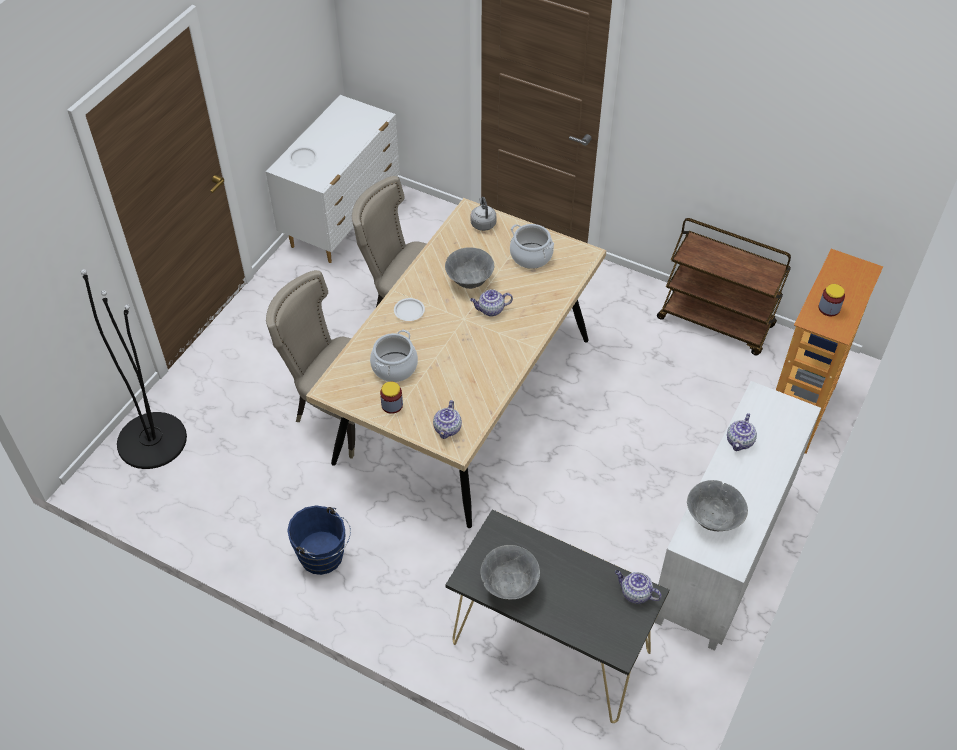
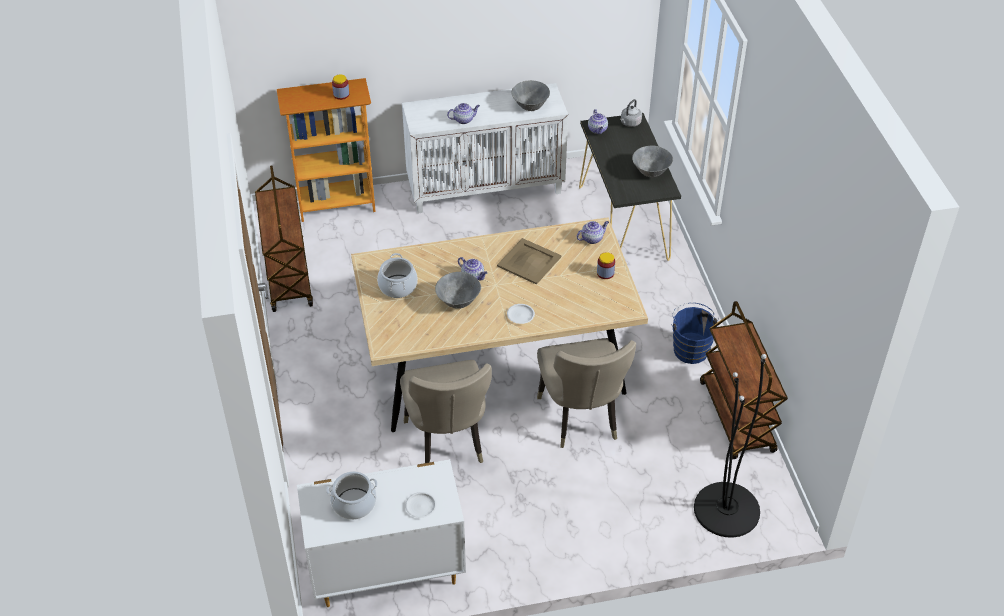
camera: 130 degrees left, 5 degrees down
cooking pot [370,330,418,382] -> cooking pot moved to [326,471,377,520]
grey kettle [471,197,497,231] -> grey kettle moved to [620,99,642,127]
none -> beige tray [497,238,561,285]
none -> brown cart [700,301,788,459]

